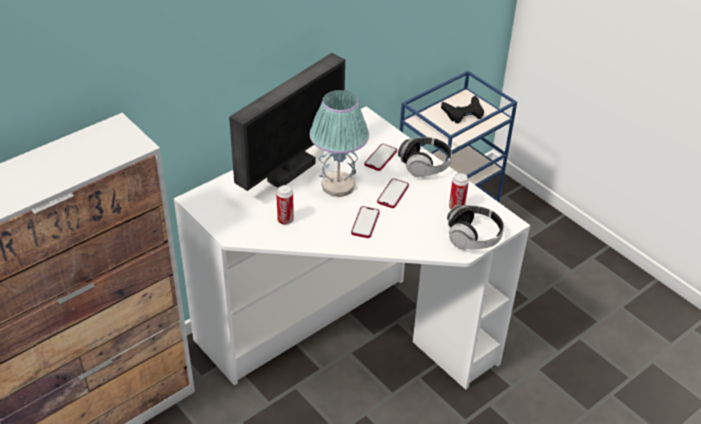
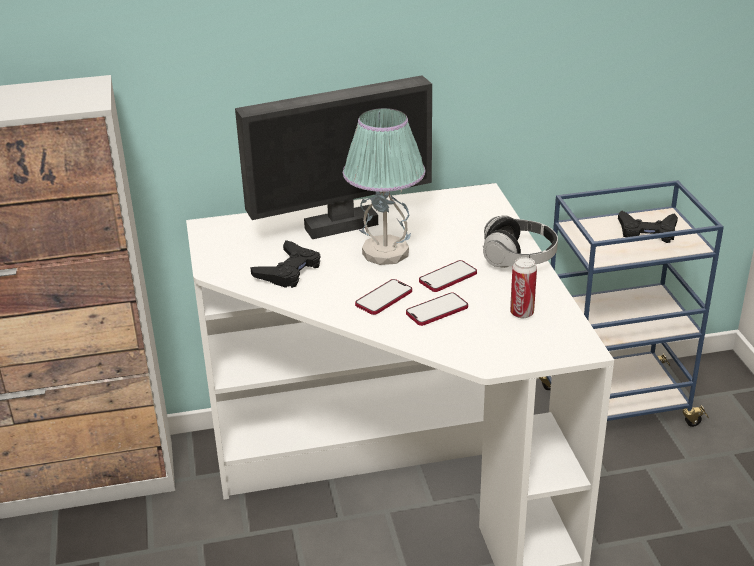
camera: 30 degrees right, 10 degrees down
can [276,185,294,225] -> black game controller [250,240,320,288]
phone [364,144,397,171] -> phone moved to [406,292,468,326]
headphones [447,205,504,249] -> none

